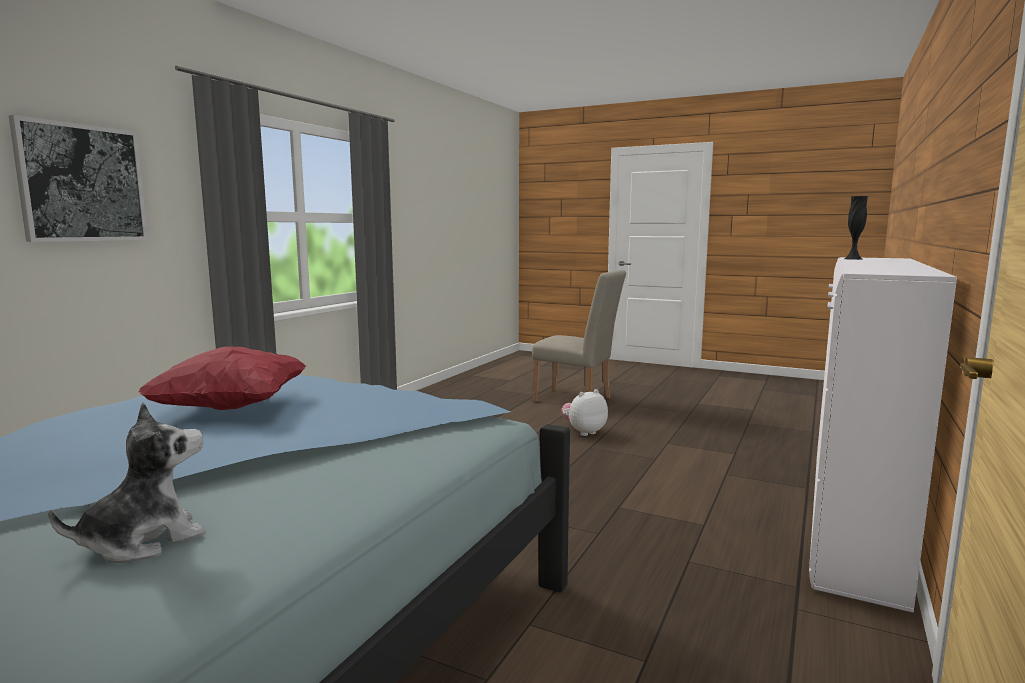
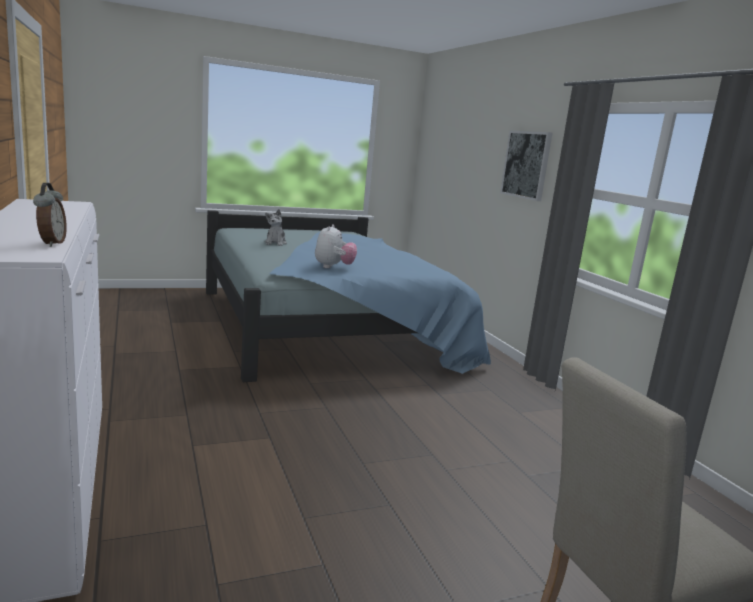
camera: 130 degrees right, 5 degrees up
red pillow [138,346,307,410] -> none
plush toy [561,389,608,436] -> plush toy moved to [315,224,357,268]
black vase [844,196,868,260] -> alarm clock [33,183,67,247]

